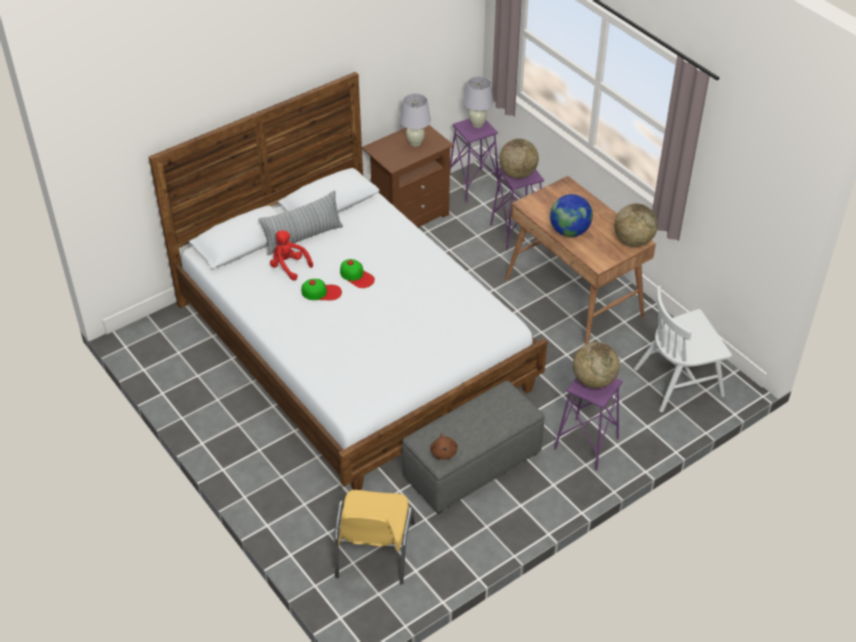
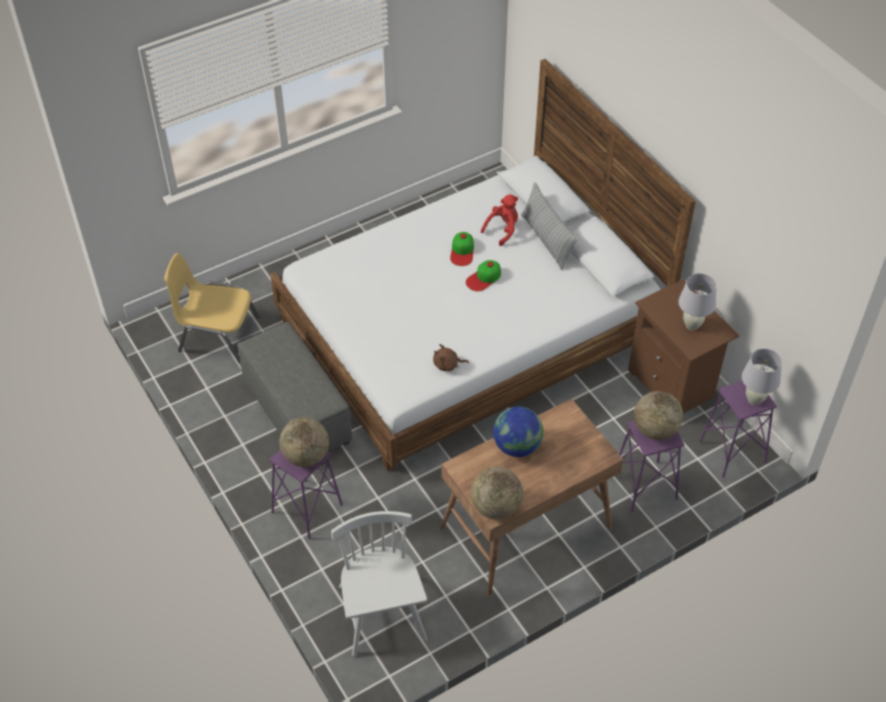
camera: 95 degrees right, 5 degrees up
brown plush toy [430,433,458,460] -> brown plush toy moved to [433,344,469,372]

